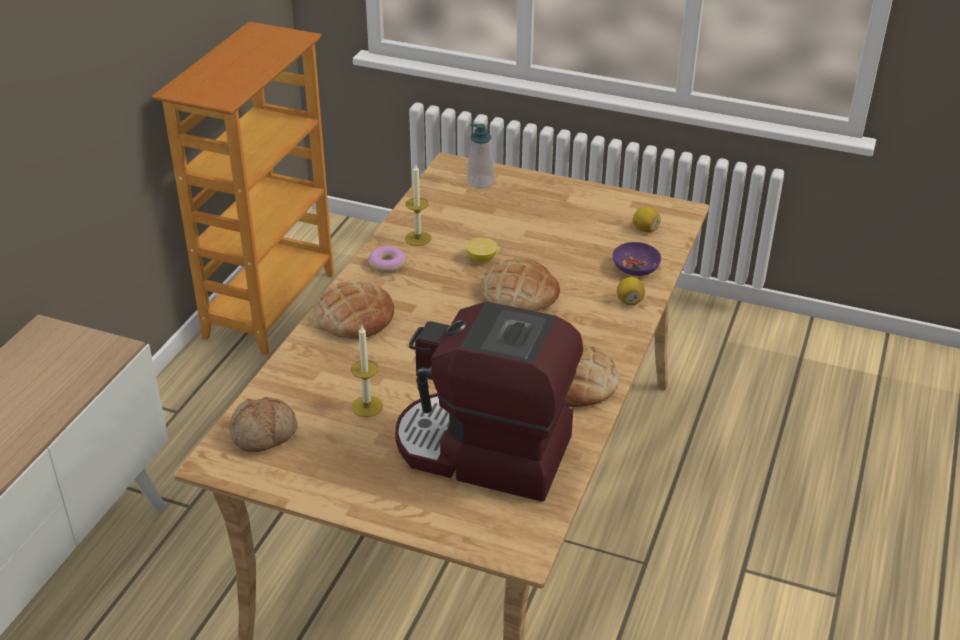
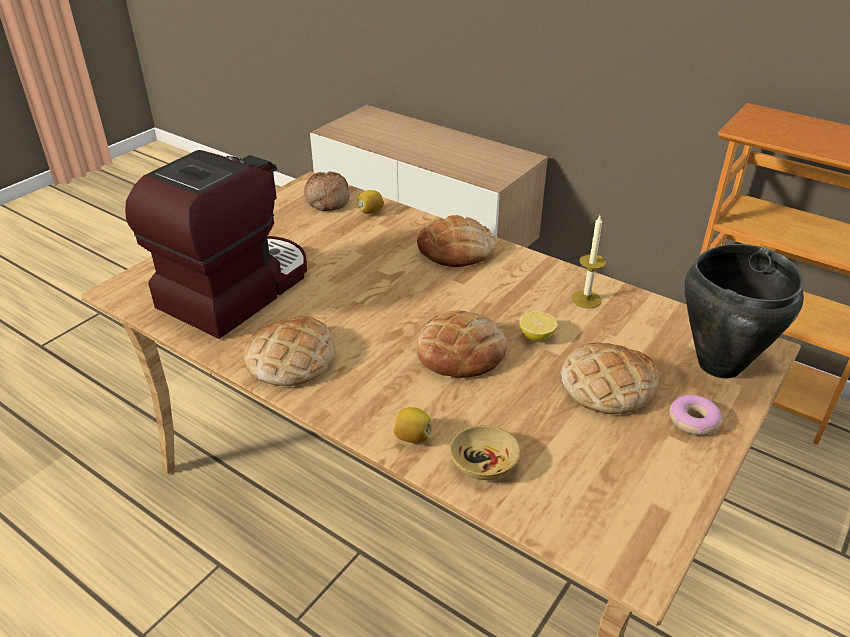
camera: 105 degrees right, 0 degrees up
candle [351,326,383,417] -> none
donut [368,246,406,273] -> donut moved to [669,395,722,435]
soap dispenser [467,123,494,188] -> black cooking pot [685,244,804,378]
purple bowl [613,242,661,276] -> beige bowl [450,425,521,480]
lemon [633,207,661,232] -> lemon moved to [358,190,384,214]
none -> bread [560,342,661,414]

